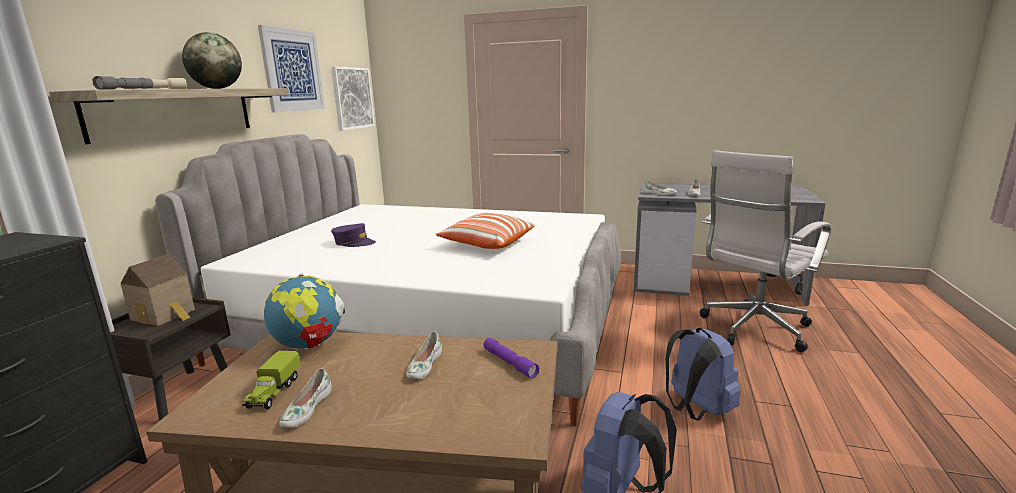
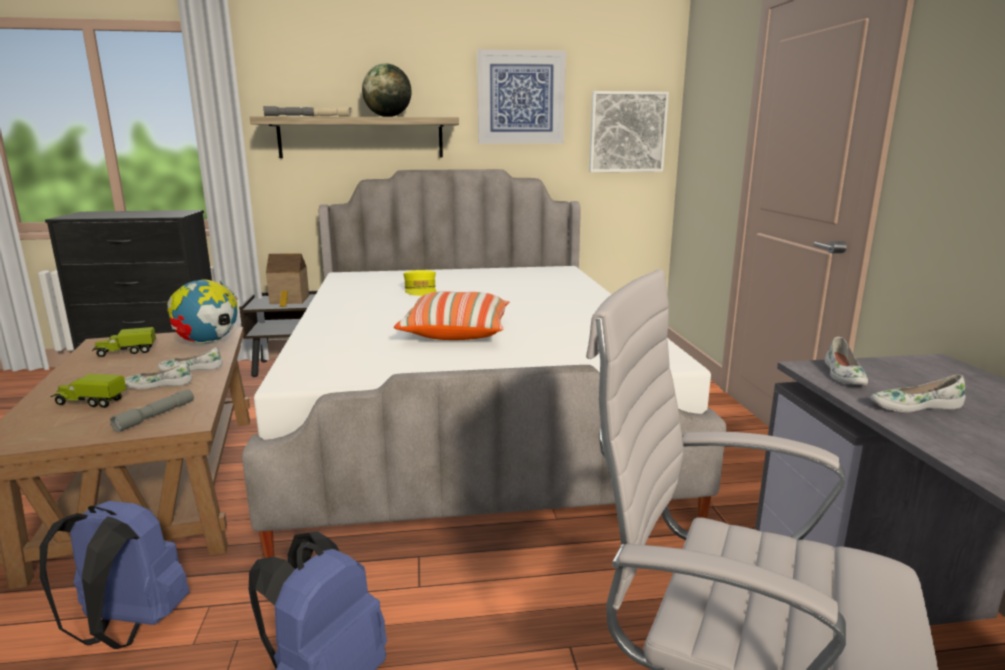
camera: 65 degrees right, 0 degrees up
white shoe [279,368,332,428] -> white shoe moved to [158,347,223,371]
purple cap [331,223,376,247] -> yellow cap [403,270,436,296]
purple flashlight [483,338,540,379] -> grey flashlight [110,389,194,432]
none -> toy truck [50,374,126,408]

